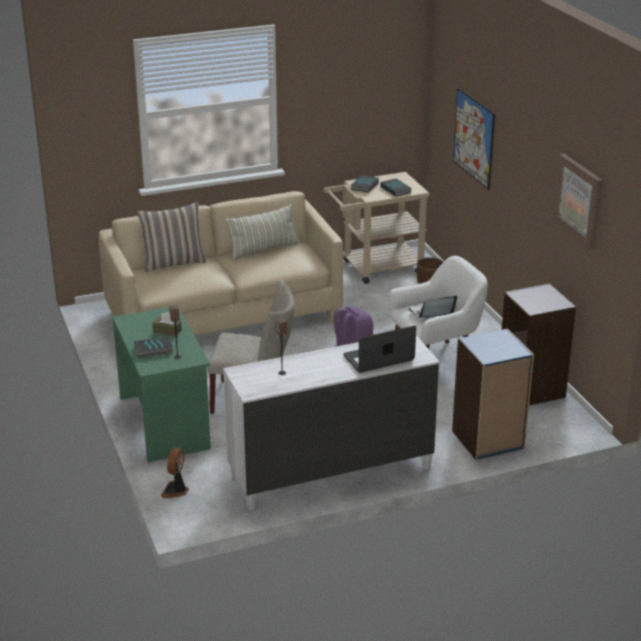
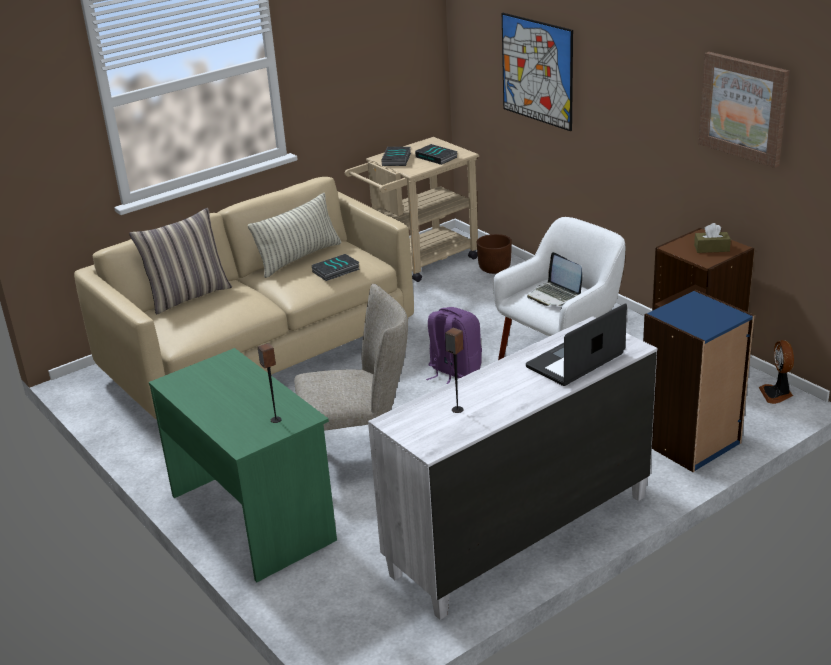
camera: 15 degrees left, 0 degrees up
book [134,336,173,359] -> book moved to [312,254,360,281]
brown tissue box [153,312,182,336] -> brown tissue box moved to [694,223,731,253]
fan [161,447,189,498] -> fan moved to [759,340,794,404]
laptop [408,296,457,318] -> laptop turned 90 degrees counterclockwise [527,252,582,306]

